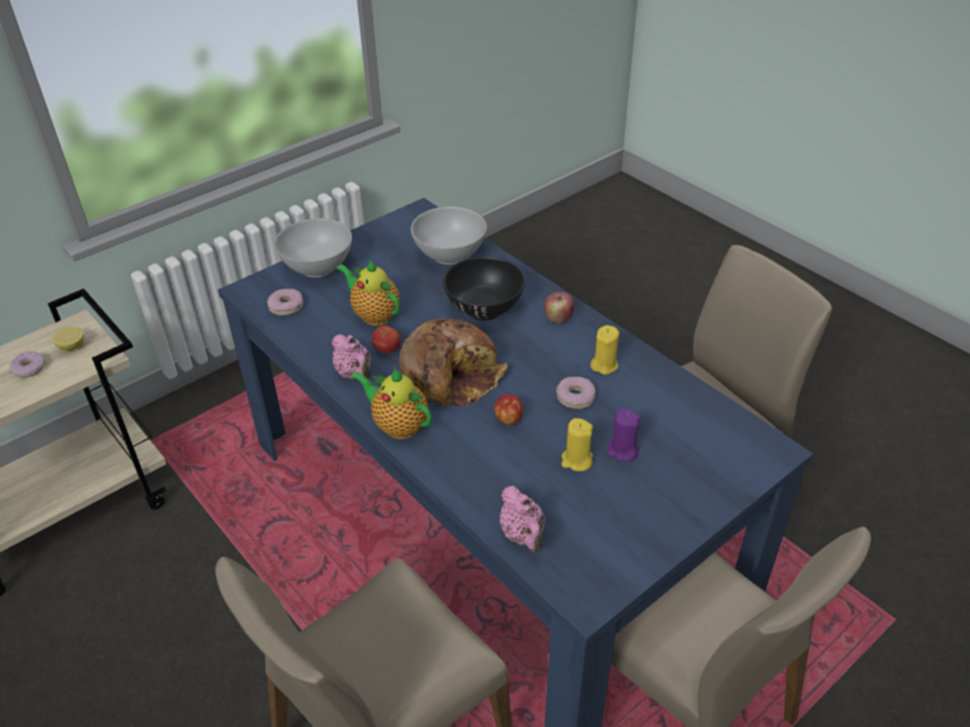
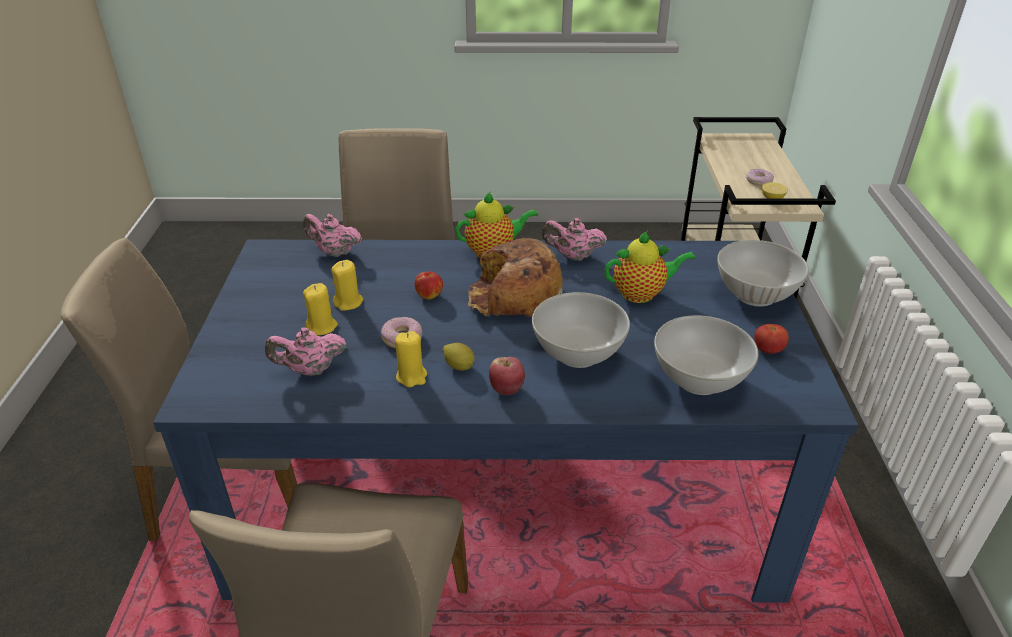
camera: 130 degrees right, 5 degrees down
donut [267,288,303,316] -> none
tomato [372,326,401,353] -> tomato moved to [754,324,789,354]
black bowl [443,257,525,321] -> white bowl [532,292,630,368]
purple candle [607,408,641,461] -> yellow candle [303,283,338,335]
none -> pink teapot [265,328,346,376]
none -> lemon [443,343,474,371]

